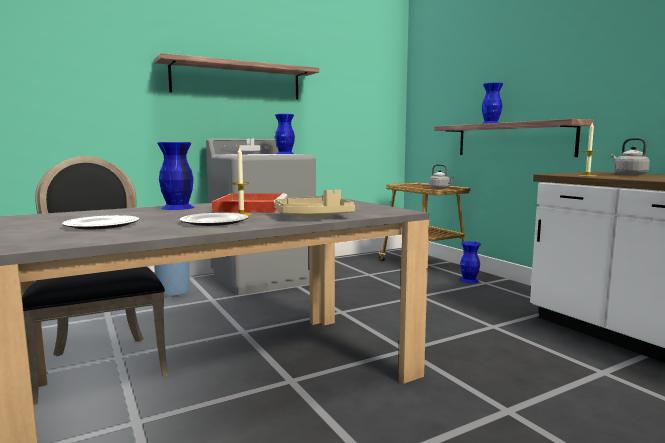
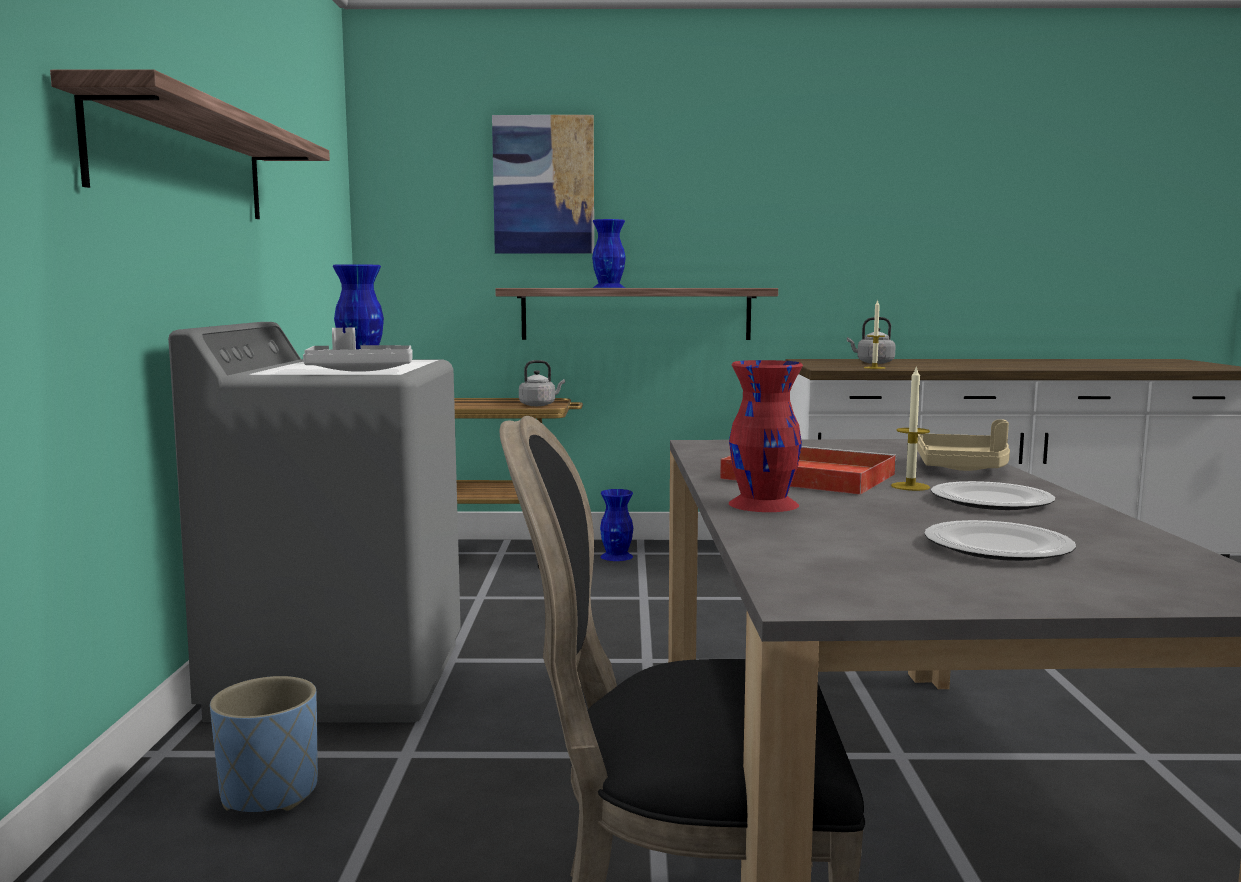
camera: 60 degrees left, 0 degrees up
blue vase [157,142,195,210] -> red vase [729,360,803,512]
none -> picture [492,115,594,254]

